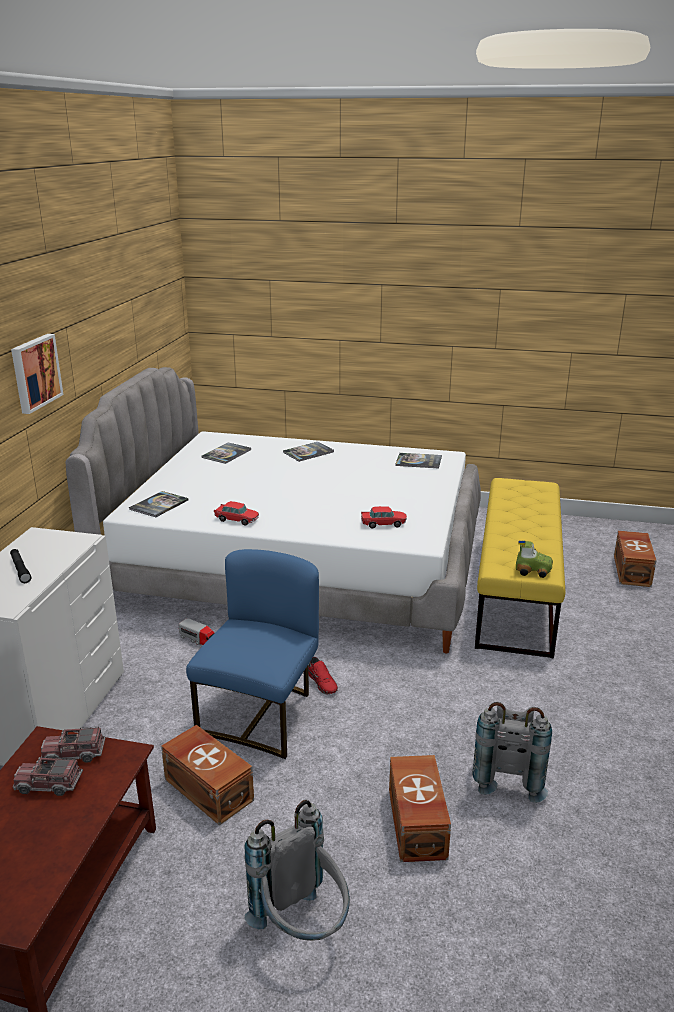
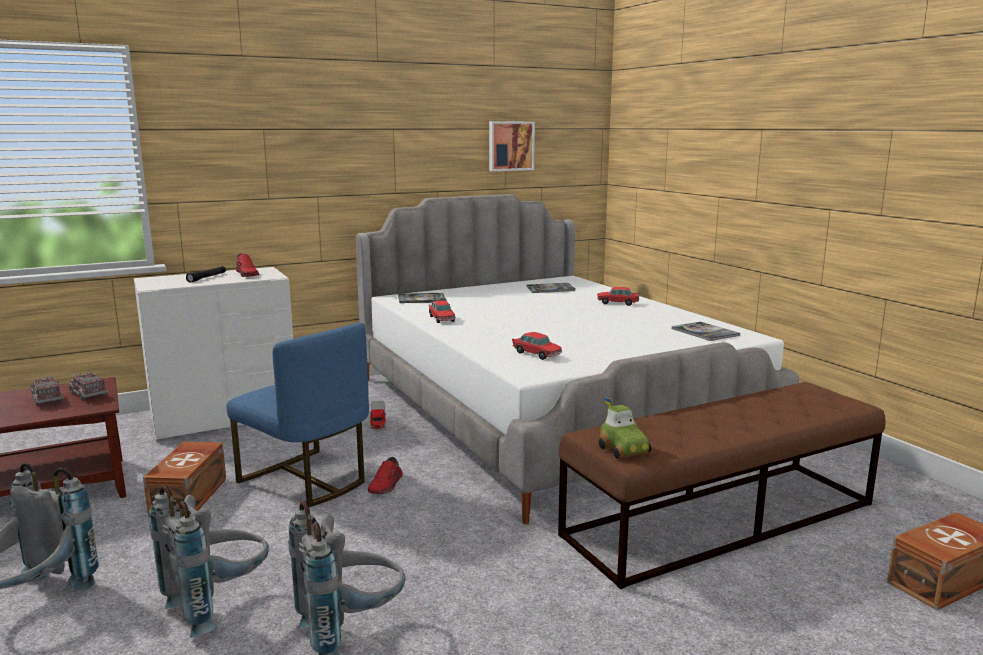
camera: 50 degrees right, 10 degrees down
picture [11,334,64,414] -> picture moved to [489,121,535,171]
blue chair [186,549,319,759] -> blue chair turned 60 degrees clockwise [227,323,369,507]
book [283,442,334,462] -> toy car [597,287,639,306]
brown storage box [389,755,451,862] -> grey backpack [149,485,269,638]
yellow bench [475,478,565,659] -> brown bench [558,382,886,589]
none -> red shoe [236,254,259,277]

